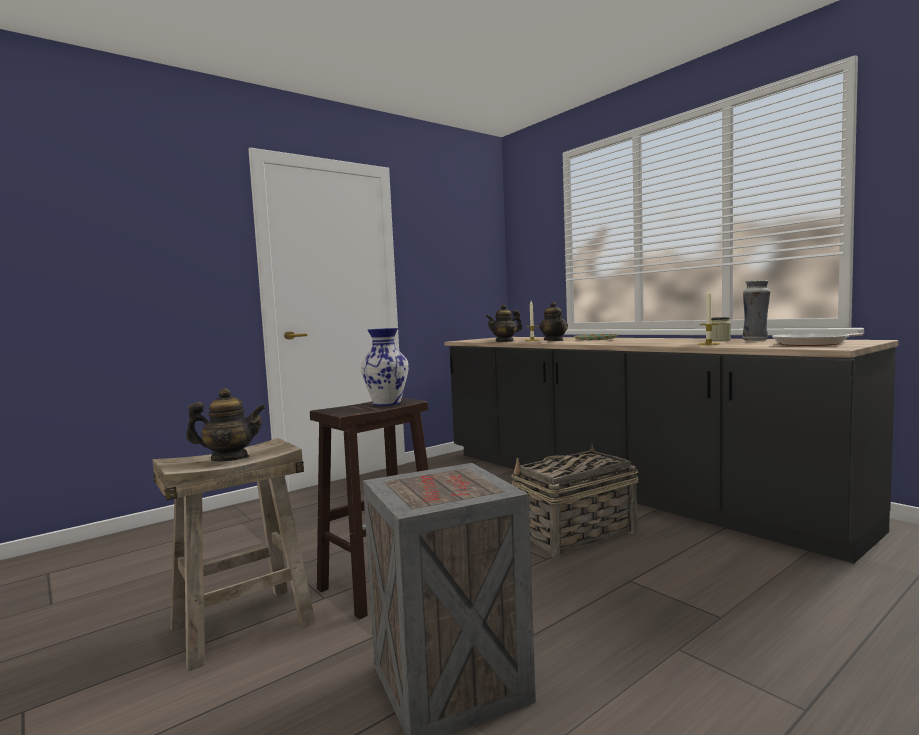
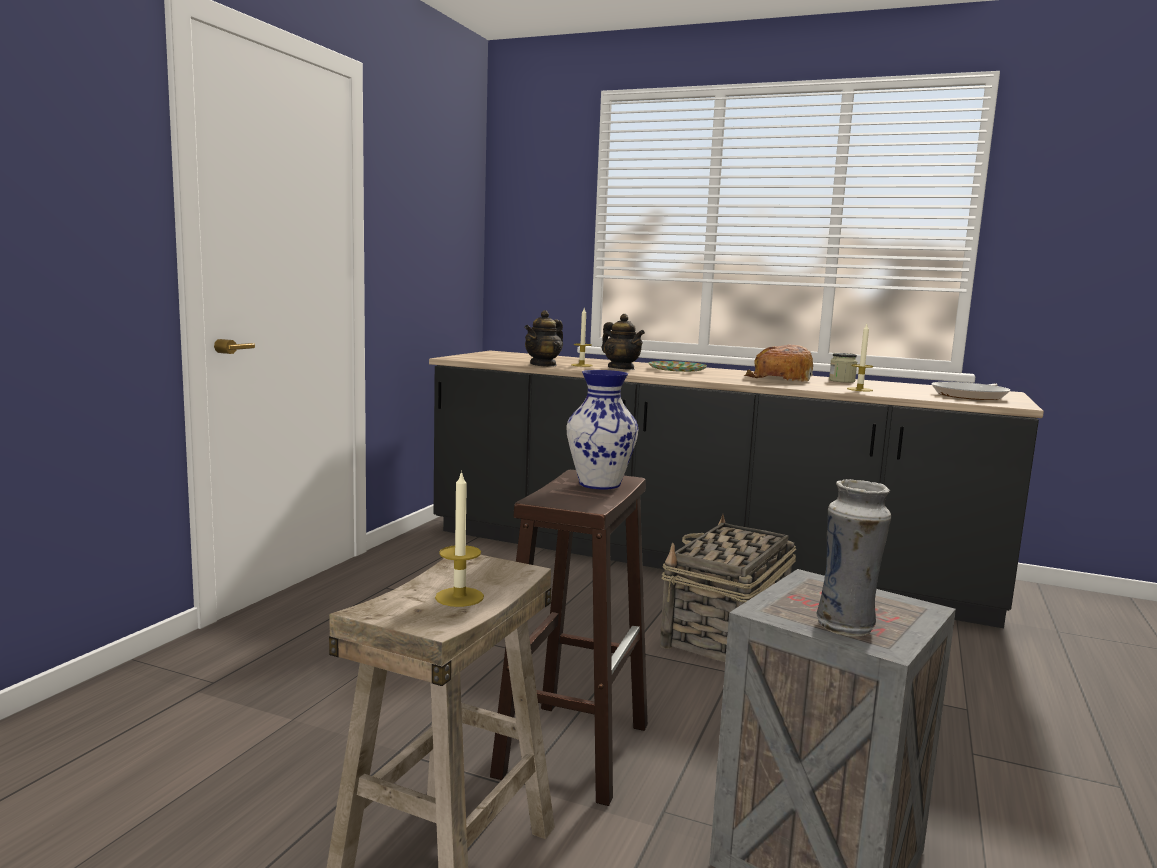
camera: 30 degrees left, 5 degrees up
teapot [186,388,266,461] -> candle [435,470,484,607]
vase [742,280,770,341] -> vase moved to [817,479,891,636]
none -> bread [744,345,813,382]

